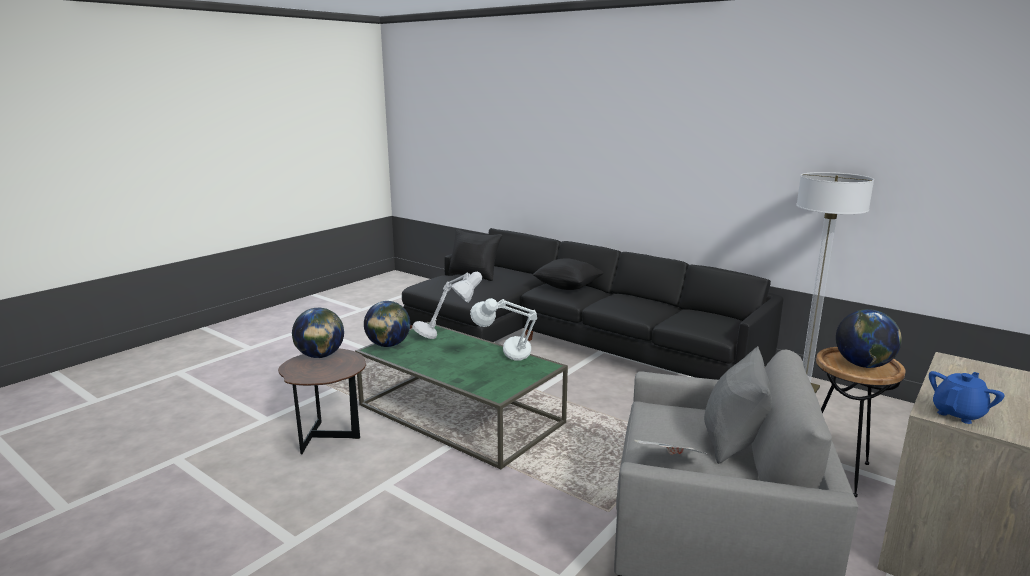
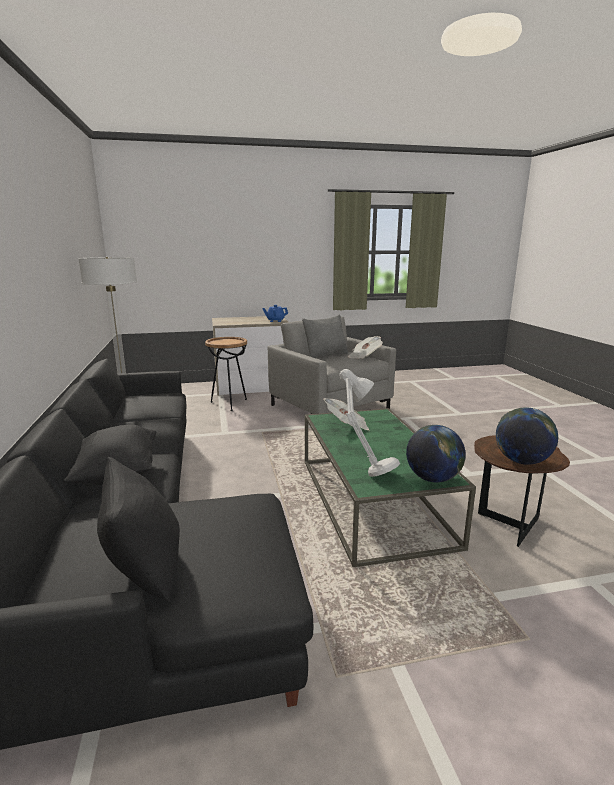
camera: 140 degrees left, 0 degrees up
white table lamp [470,298,537,361] -> newspaper [323,398,369,430]
globe [836,309,902,368] -> none

